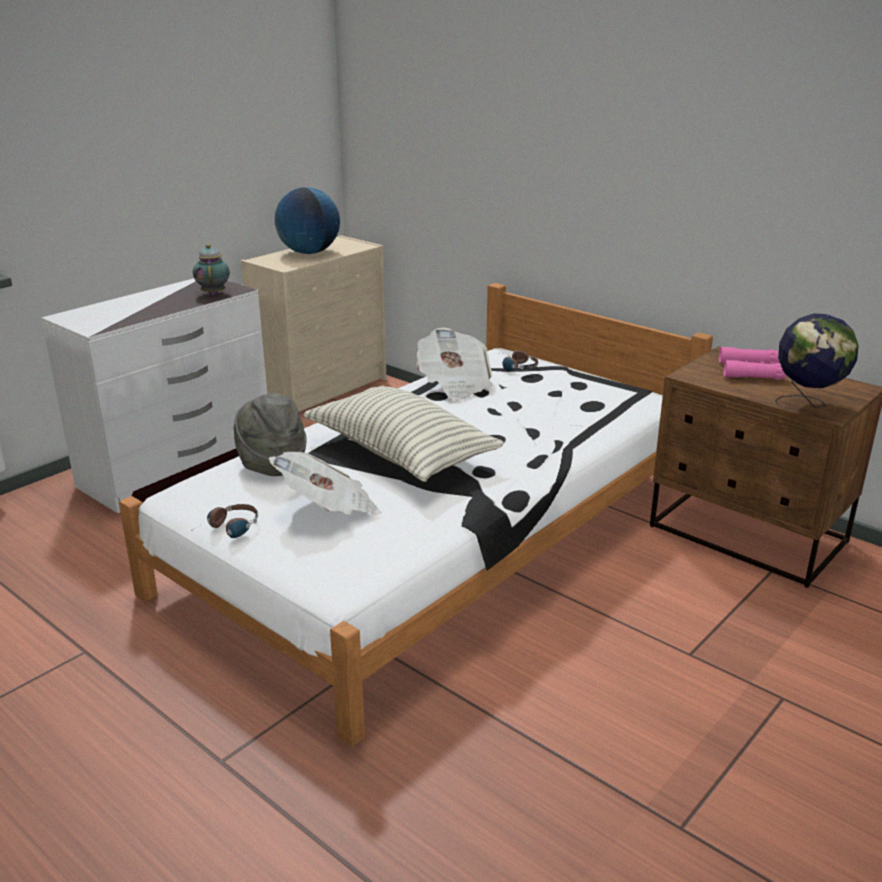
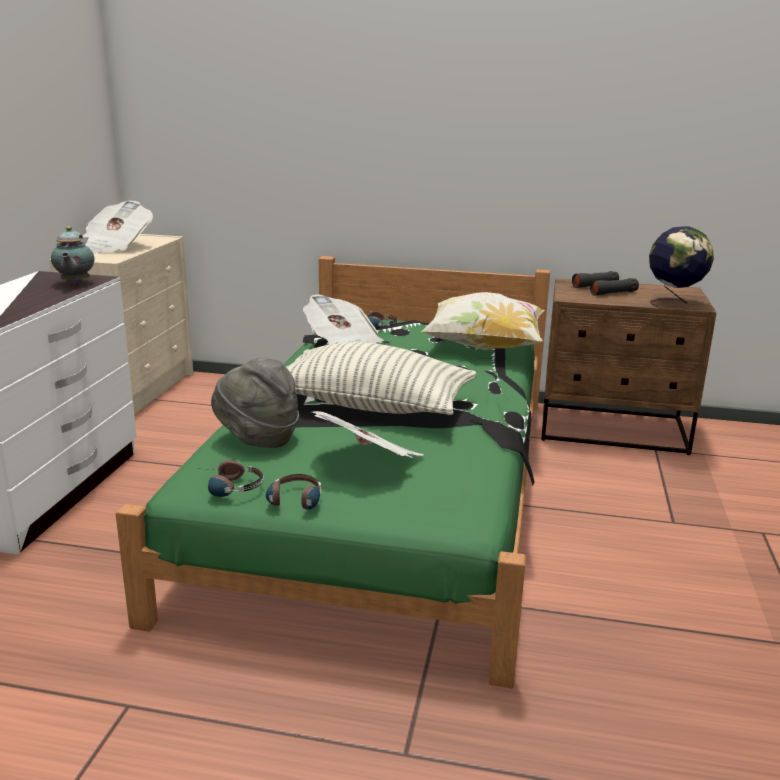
camera: 30 degrees left, 5 degrees down
white bed [119,283,713,747] -> green bed [115,256,550,688]
teapot [193,244,230,295] -> teapot turned 150 degrees counterclockwise [51,226,94,284]
globe [275,187,340,254] -> newspaper [82,201,153,254]
pink binoculars [719,347,786,380] -> black binoculars [572,271,639,296]
none -> headphones [207,460,263,497]
none -> pillow [421,292,545,350]

